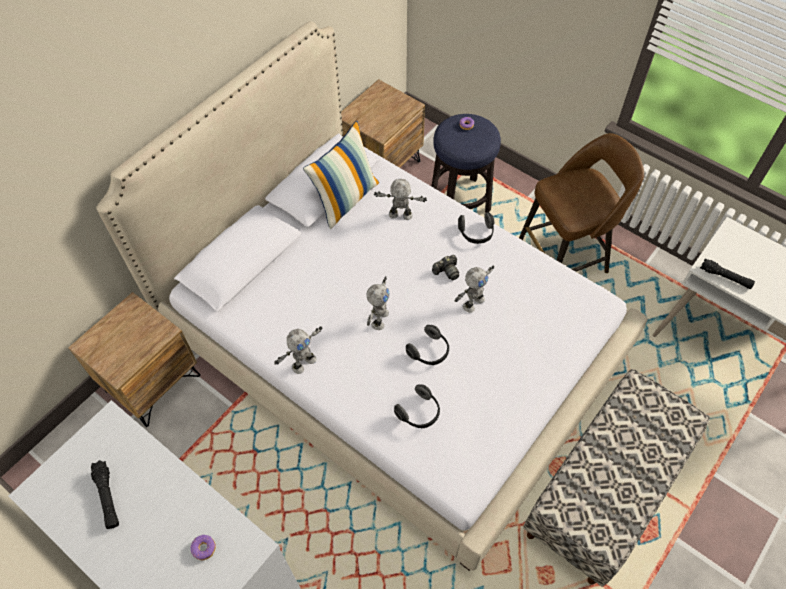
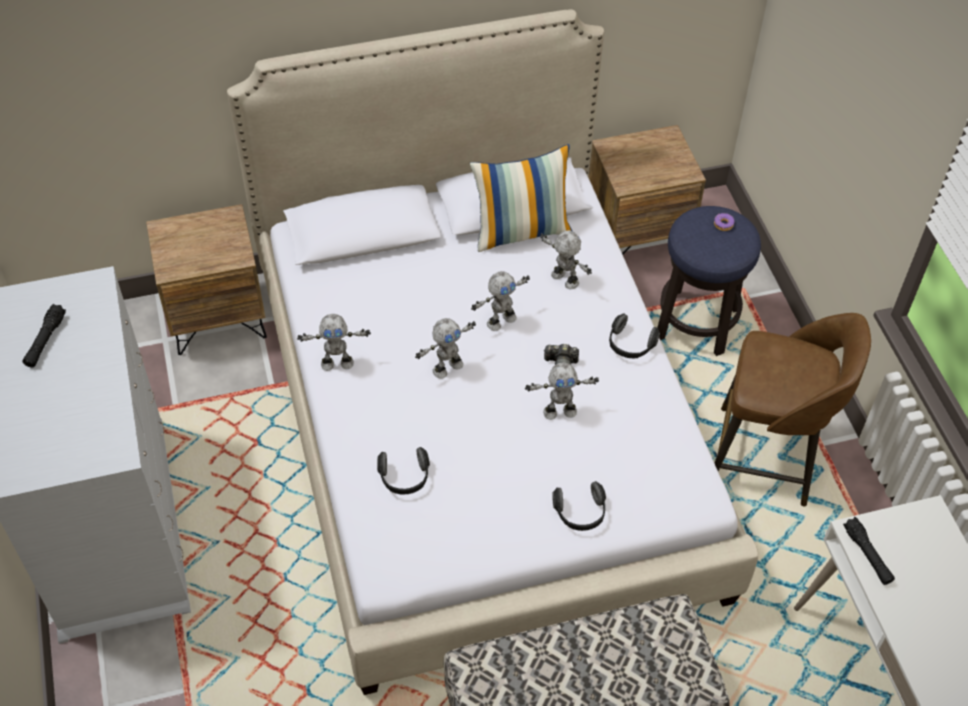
camera: 35 degrees right, 5 degrees down
donut [191,535,216,560] -> none
headphones [406,325,449,365] -> headphones moved to [552,481,606,531]
none -> toy robot [471,271,530,331]

